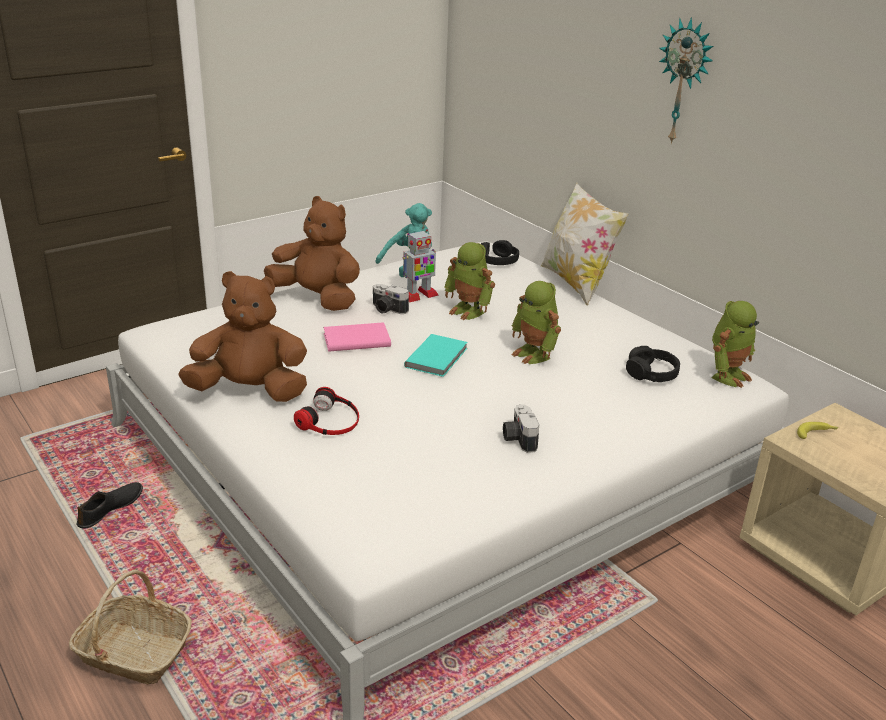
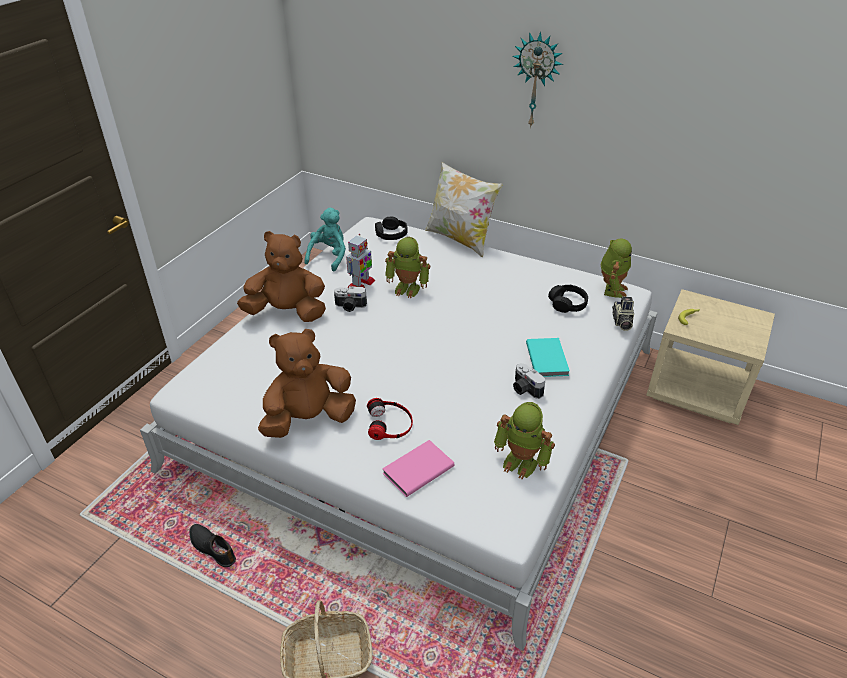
camera: 25 degrees left, 10 degrees up
black shoe [77,482,143,529] -> black shoe turned 60 degrees counterclockwise [189,524,236,567]
pink book [323,322,391,352] -> pink book moved to [382,440,455,497]
turquoise book [404,334,468,377] -> turquoise book moved to [526,338,570,377]
toy robot [511,281,561,364] -> toy robot moved to [494,402,555,479]
none -> camera [612,297,634,331]

